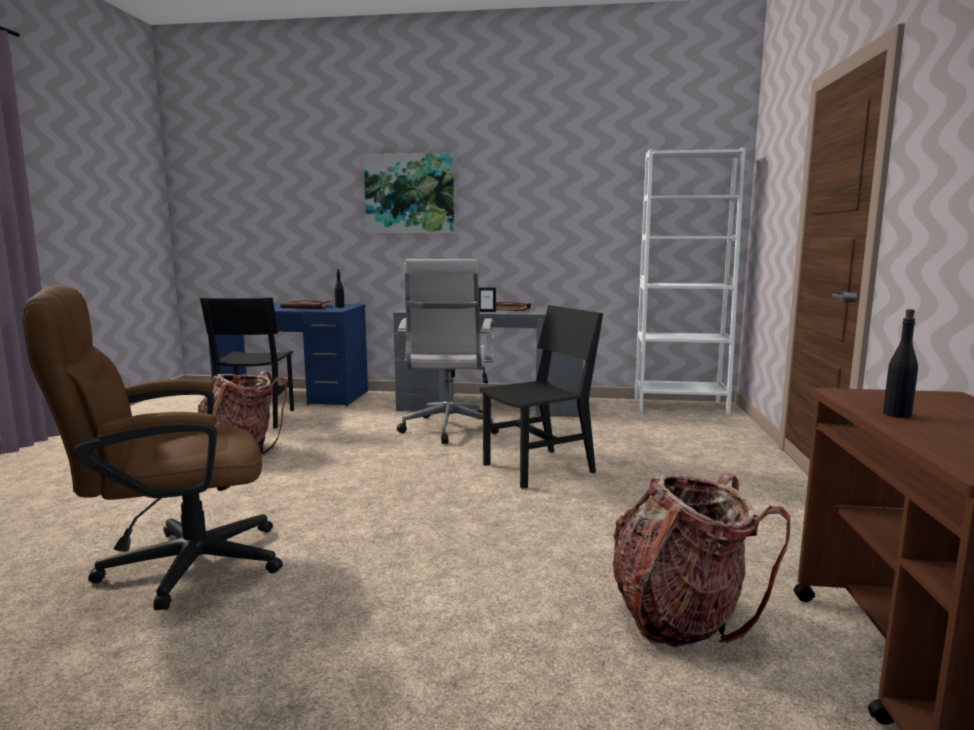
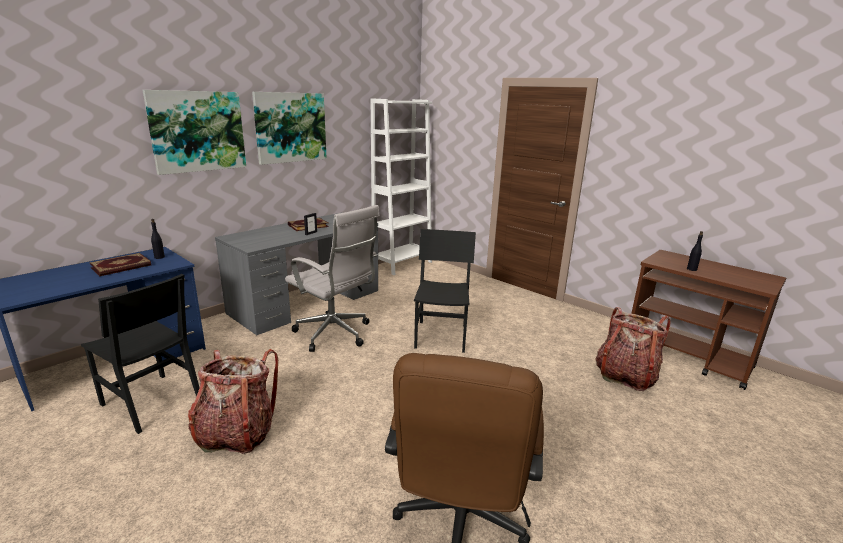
camera: 55 degrees left, 10 degrees up
none -> picture [252,92,327,165]

